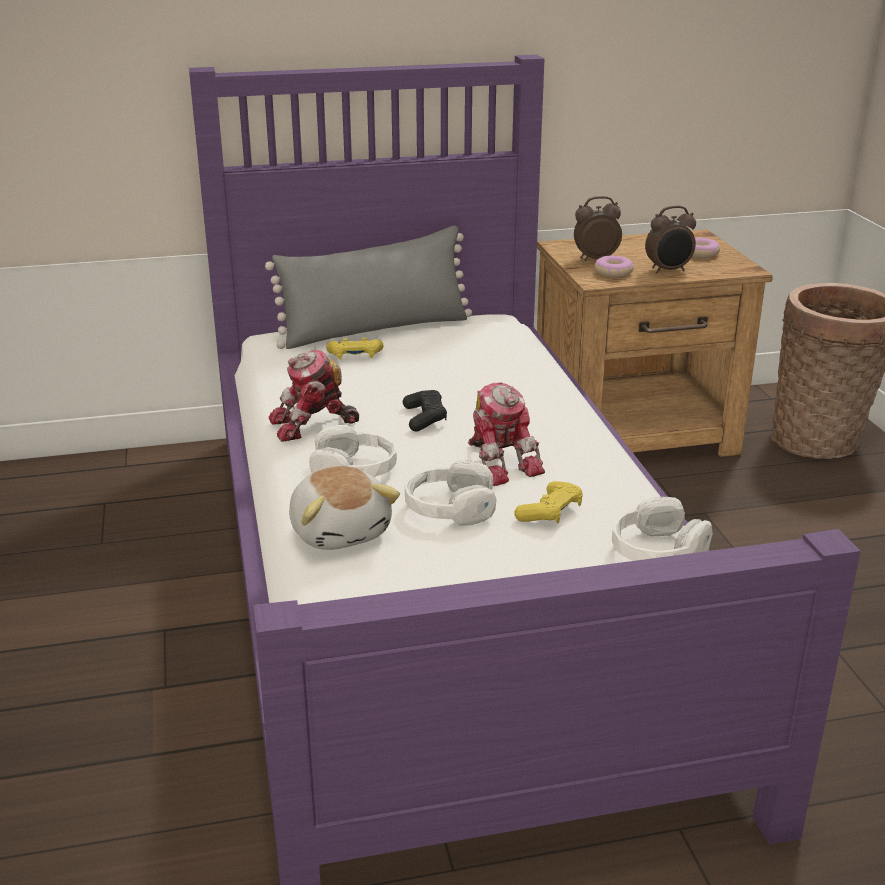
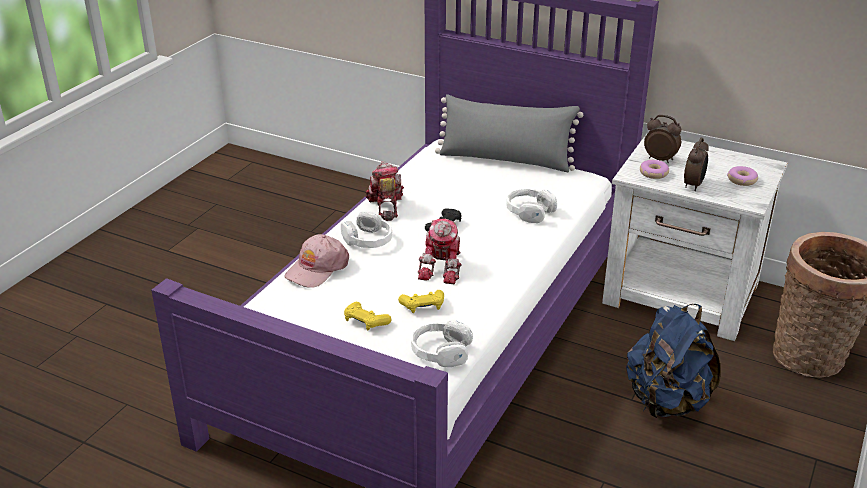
camera: 40 degrees right, 5 degrees up
toy robot [269,349,359,442] -> toy robot turned 60 degrees clockwise [365,161,404,221]
plush toy [289,466,400,550] -> pink cap [285,234,349,288]
yellow game controller [326,337,383,360] -> yellow game controller moved to [344,302,391,330]
white headphones [405,460,496,526] -> white headphones moved to [506,188,557,223]
brown nightstand [537,229,773,457] -> white nightstand [602,133,788,341]
alarm clock [645,206,696,273] -> alarm clock turned 90 degrees counterclockwise [684,138,709,191]
none -> blue backpack [626,304,721,418]

